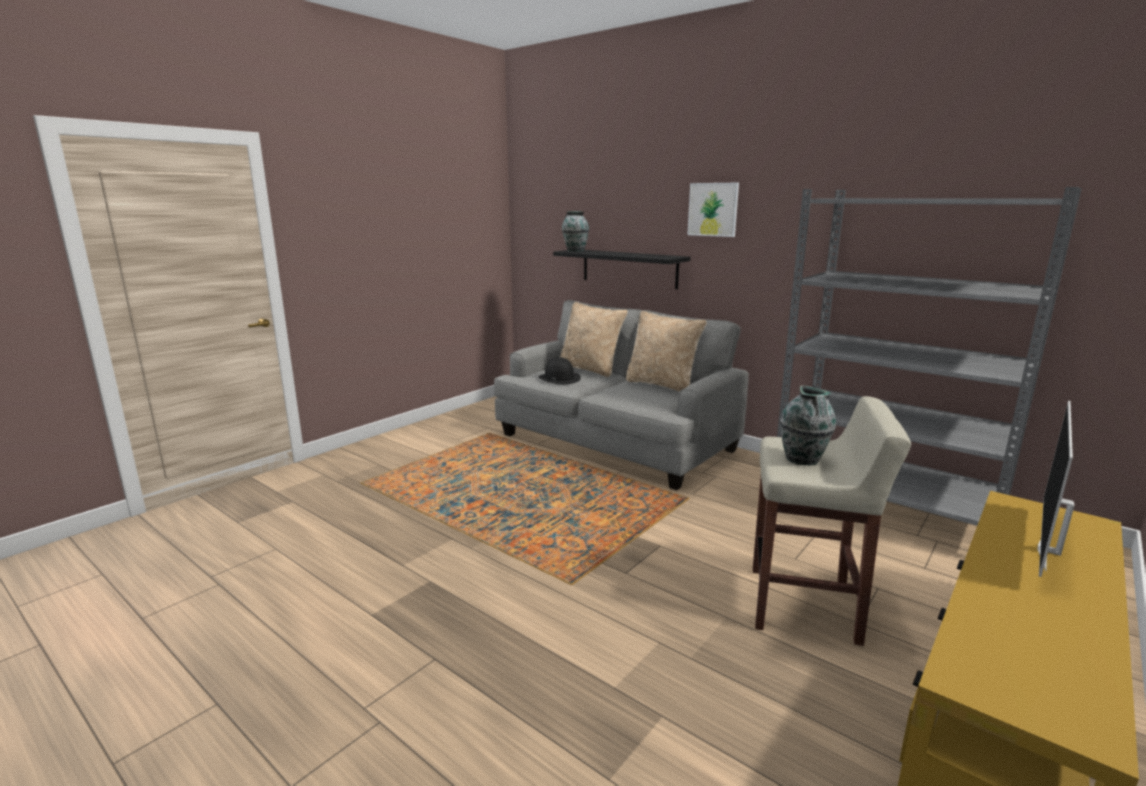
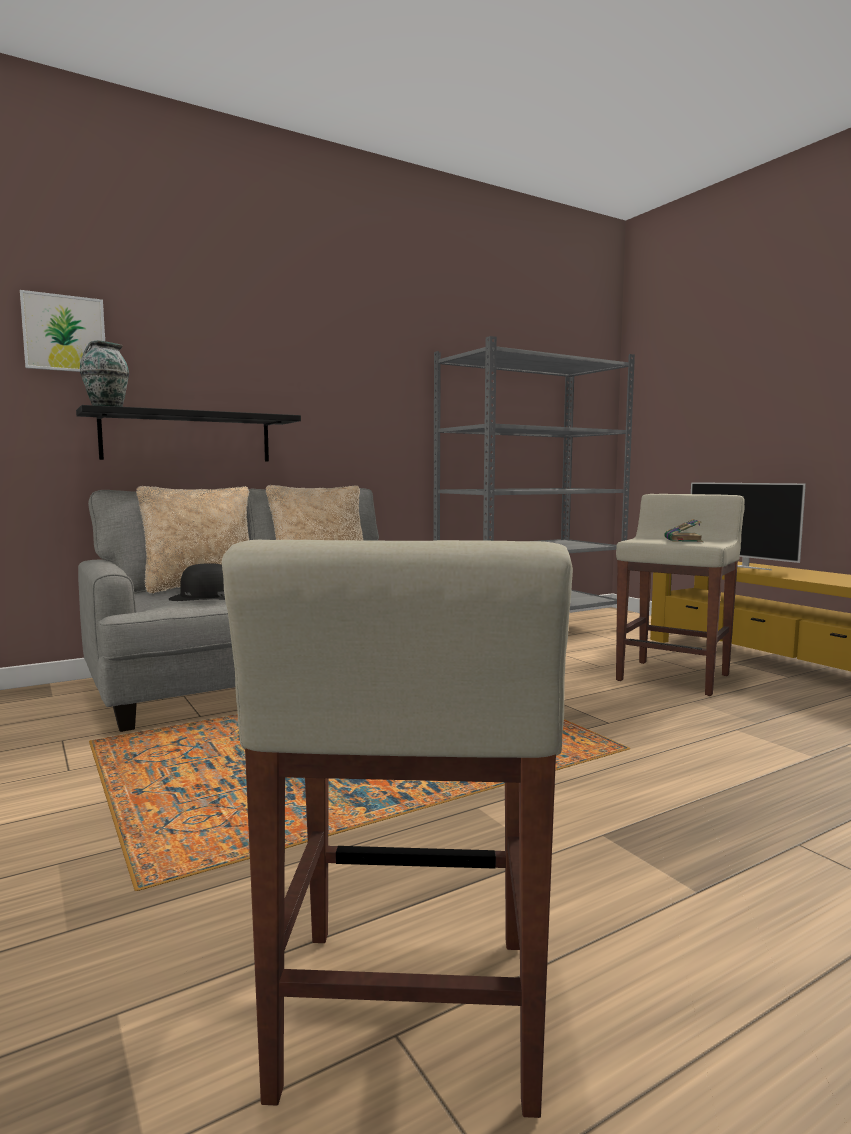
camera: 70 degrees left, 10 degrees down
picture [687,183,739,237] -> picture moved to [20,290,105,372]
vase [780,385,836,465] -> book [665,519,704,542]
none -> beige stool [222,540,573,1118]

